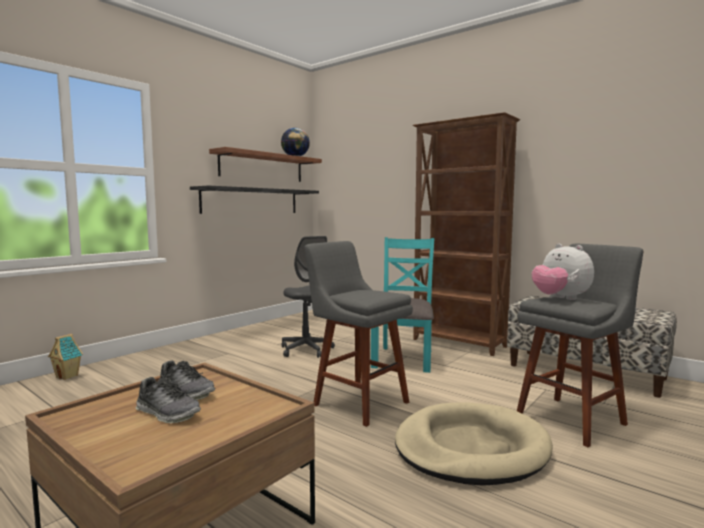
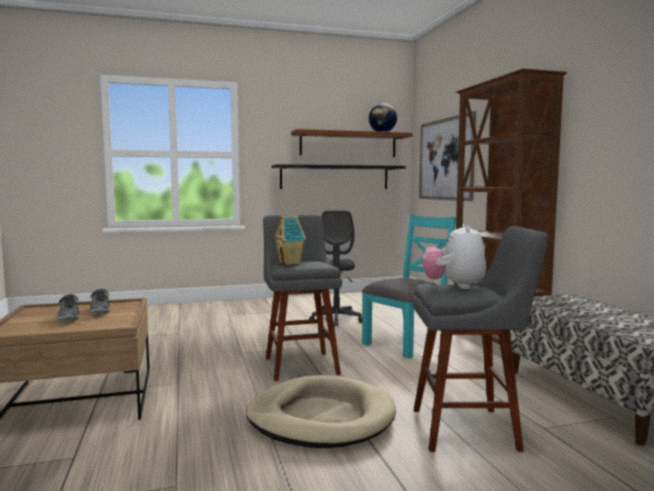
camera: 35 degrees right, 0 degrees up
toy house [48,334,83,380] -> toy house moved to [274,215,306,265]
none -> picture [419,111,476,201]

